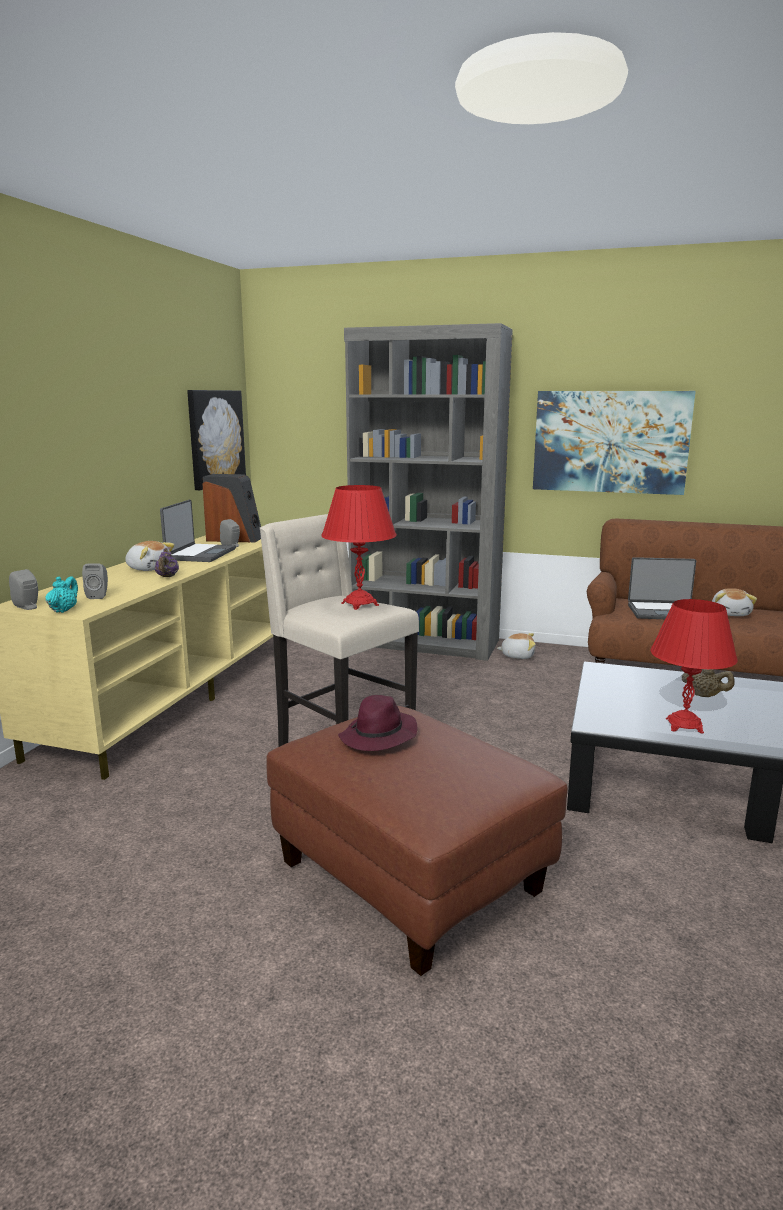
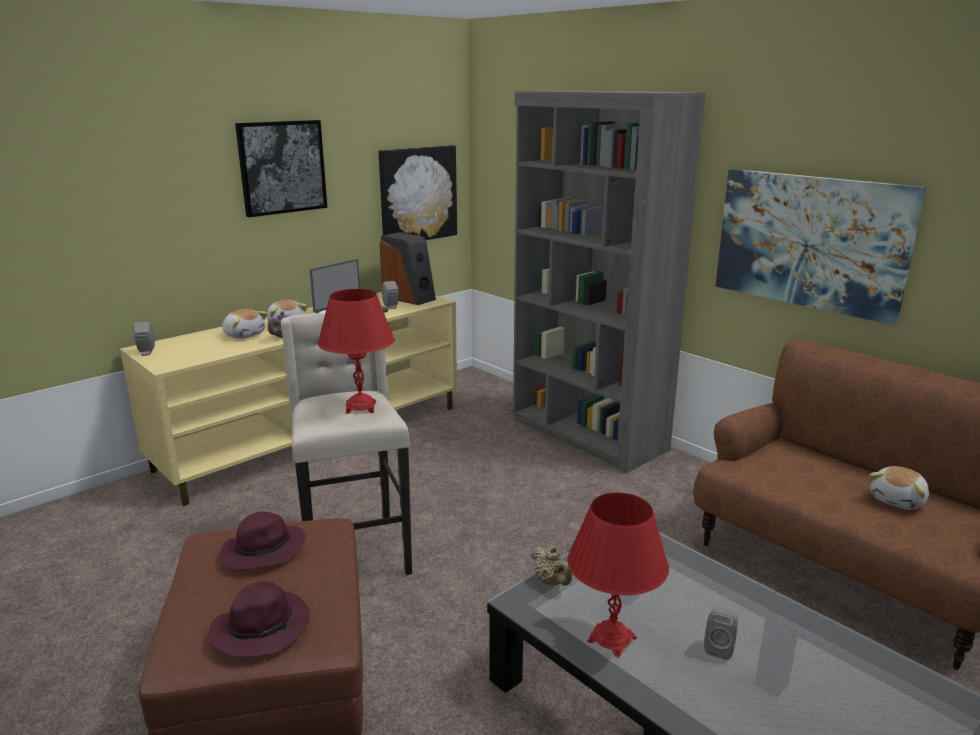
camera: 30 degrees right, 5 degrees up
turquoise teapot [45,576,78,613] -> none
grey speaker [82,563,108,599] -> grey speaker moved to [704,606,738,660]
plush toy [497,633,536,659] -> plush toy moved to [222,309,268,339]
laptop [628,557,696,619] -> none
beige teapot [682,669,735,697] -> beige teapot moved to [532,546,572,585]
none -> purple hat [209,581,310,657]
none -> picture [235,120,327,217]

